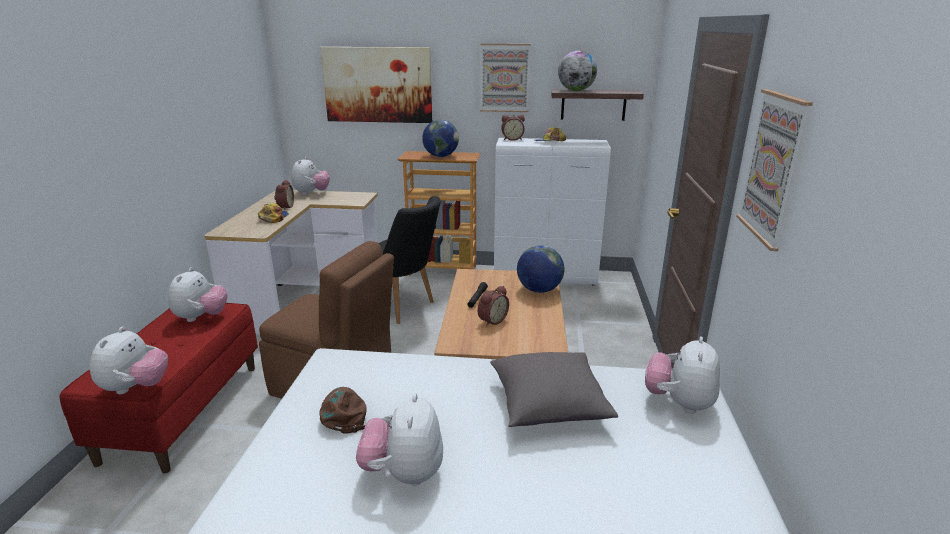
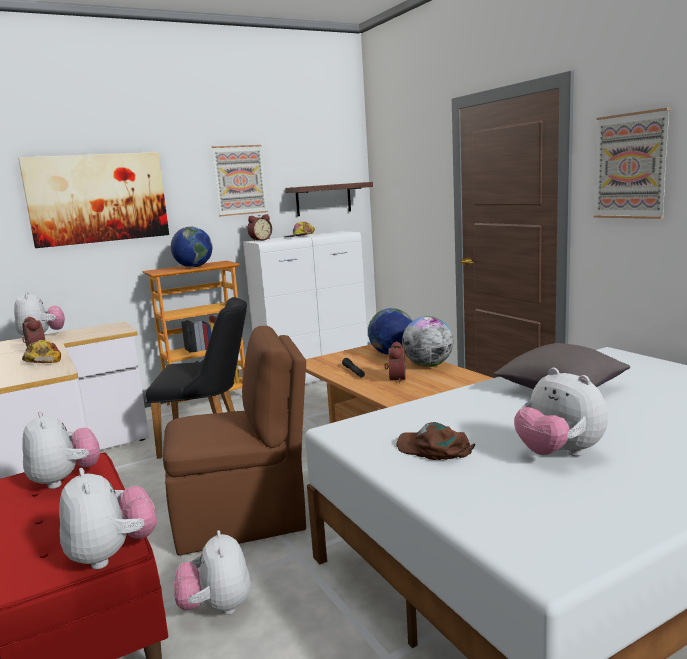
camera: 35 degrees left, 10 degrees down
globe [558,51,597,91] -> globe moved to [402,316,453,367]
plush toy [645,336,720,414] -> plush toy moved to [174,530,251,615]

